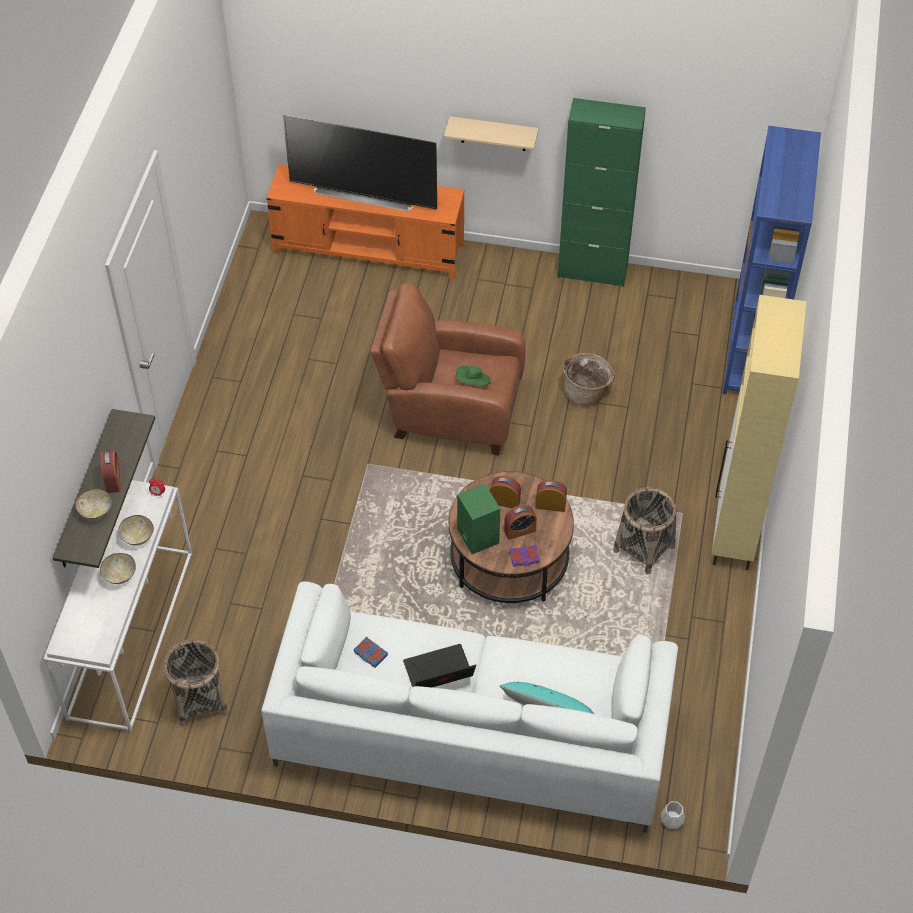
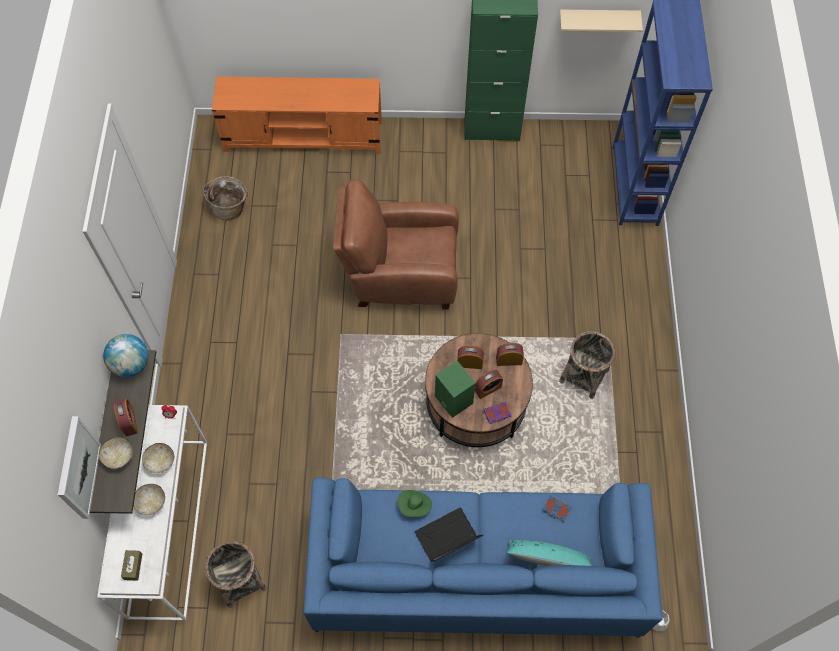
camera: 10 degrees left, 10 degrees up
white sofa [261,581,678,833] -> blue sofa [303,478,663,638]
television [283,114,437,211] -> none
blue book [354,636,388,668] -> blue book moved to [542,495,572,522]
beige shelf [444,116,539,151] -> beige shelf moved to [560,9,643,32]
green hat [456,366,491,386] -> green hat moved to [398,490,432,517]
basket [562,353,615,407] -> basket moved to [203,176,248,221]
beige cabinet [712,295,806,570] -> none
none -> picture [58,416,101,519]
none -> globe [103,334,149,377]
none -> brown tissue box [121,550,142,581]

